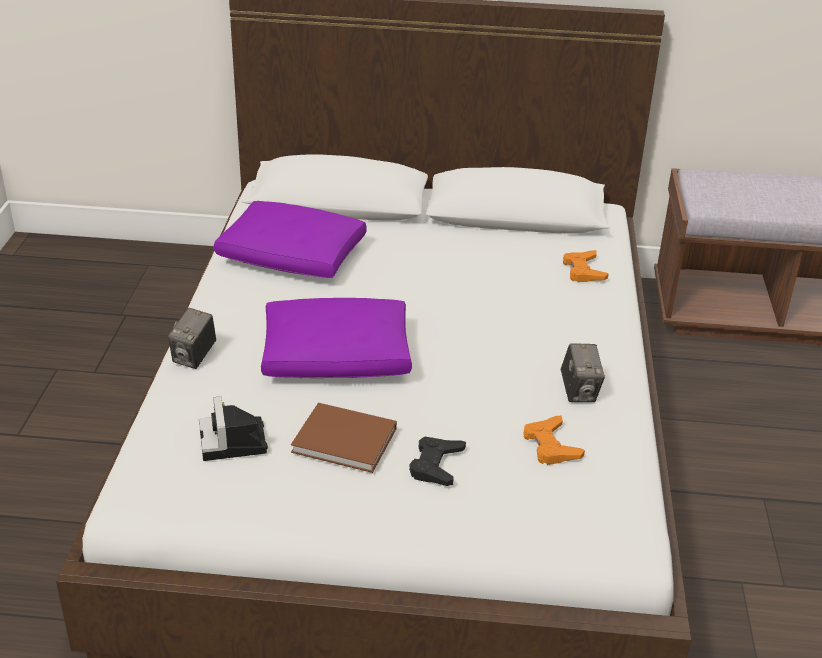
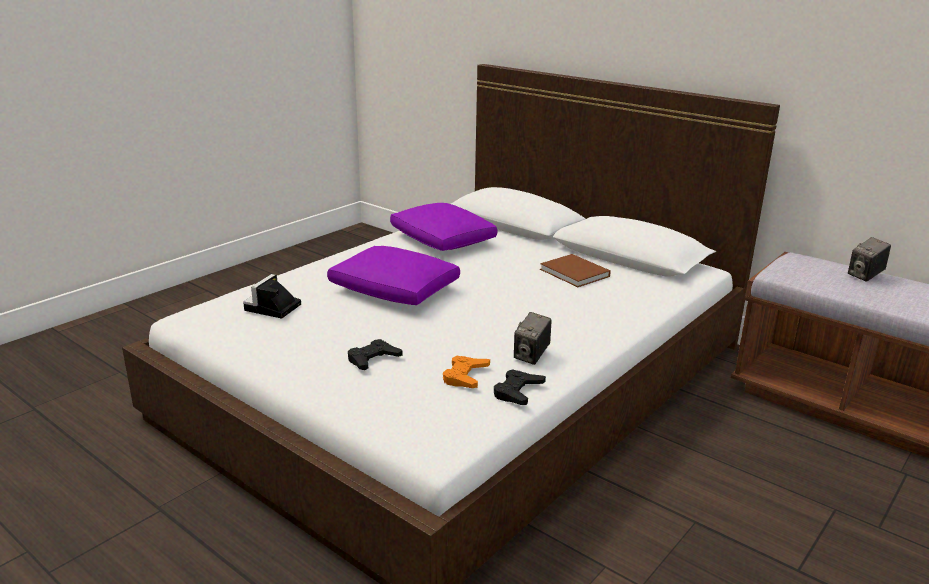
camera: 35 degrees right, 10 degrees down
camera [168,308,216,369] -> camera moved to [848,237,891,282]
brown book [291,403,397,473] -> brown book moved to [540,254,611,287]
orange game controller [563,250,609,282] -> none
none -> black game controller [494,369,546,405]

